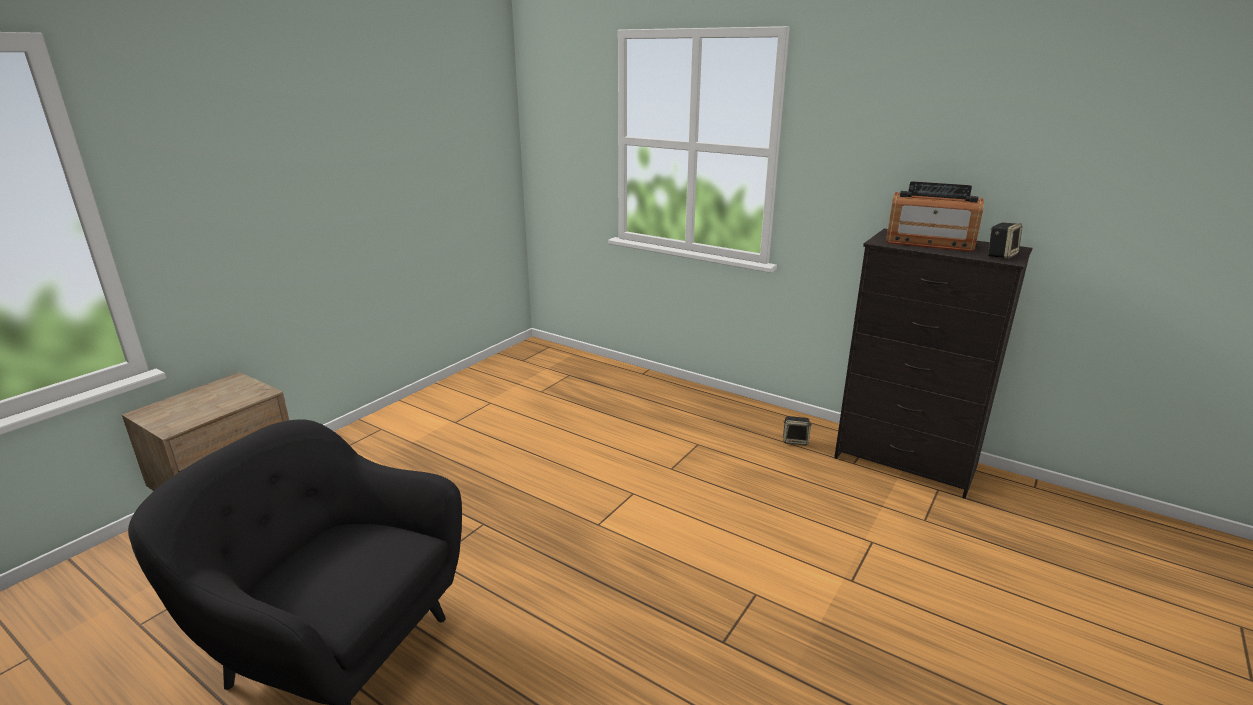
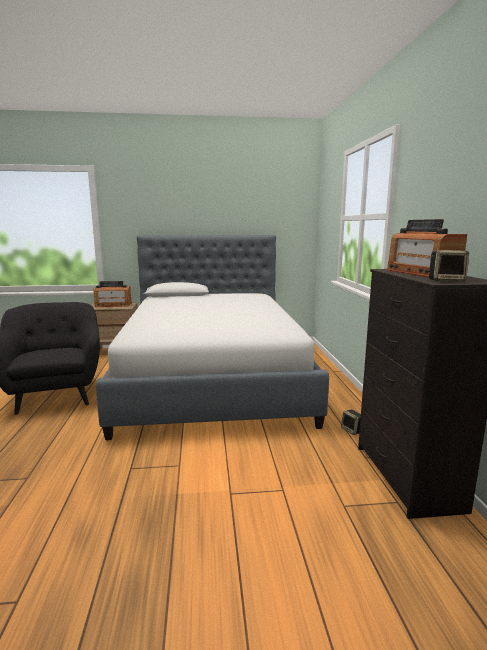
camera: 50 degrees right, 10 degrees down
none -> radio [93,281,131,307]
none -> bed [96,235,329,440]

